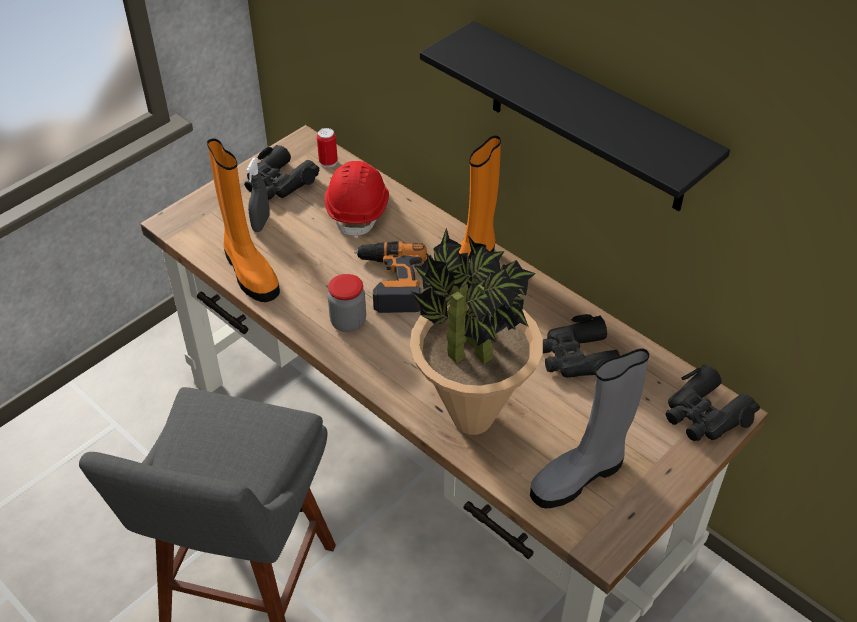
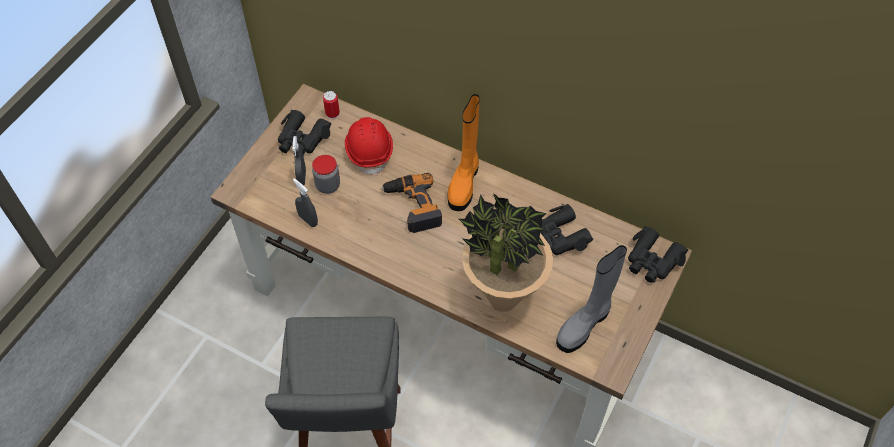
camera: 15 degrees left, 10 degrees up
orange boot [207,138,280,302] -> grey spray bottle [293,178,318,227]
jar [328,274,366,332] -> jar moved to [312,155,340,194]
black shelf [420,21,730,211] -> none

